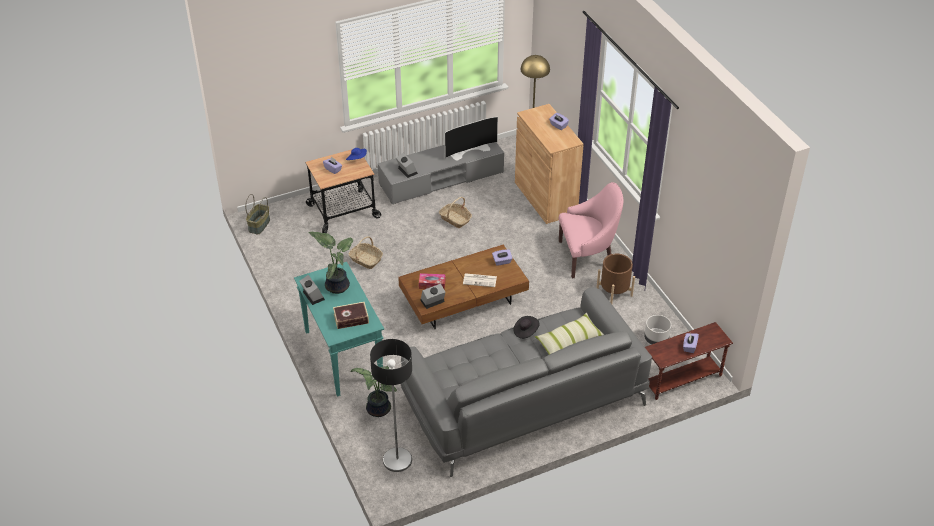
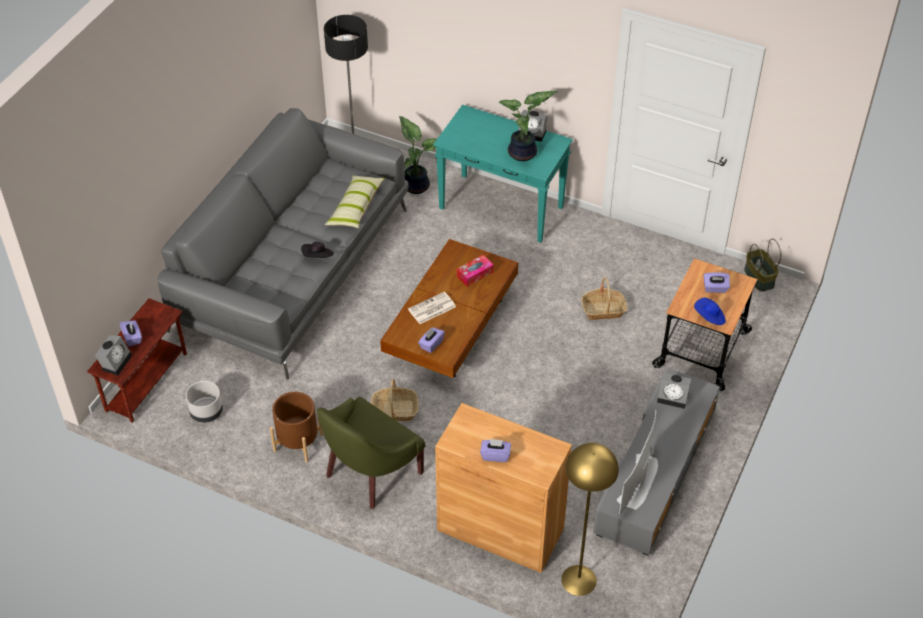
camera: 140 degrees right, 5 degrees up
book [333,302,369,329] -> none
alarm clock [420,284,445,309] -> alarm clock moved to [95,335,132,376]
basket [439,197,472,228] -> basket moved to [371,379,419,421]
pillow [535,312,604,354] -> pillow moved to [325,175,385,228]
pink armchair [559,182,624,278] -> green armchair [317,397,426,509]

